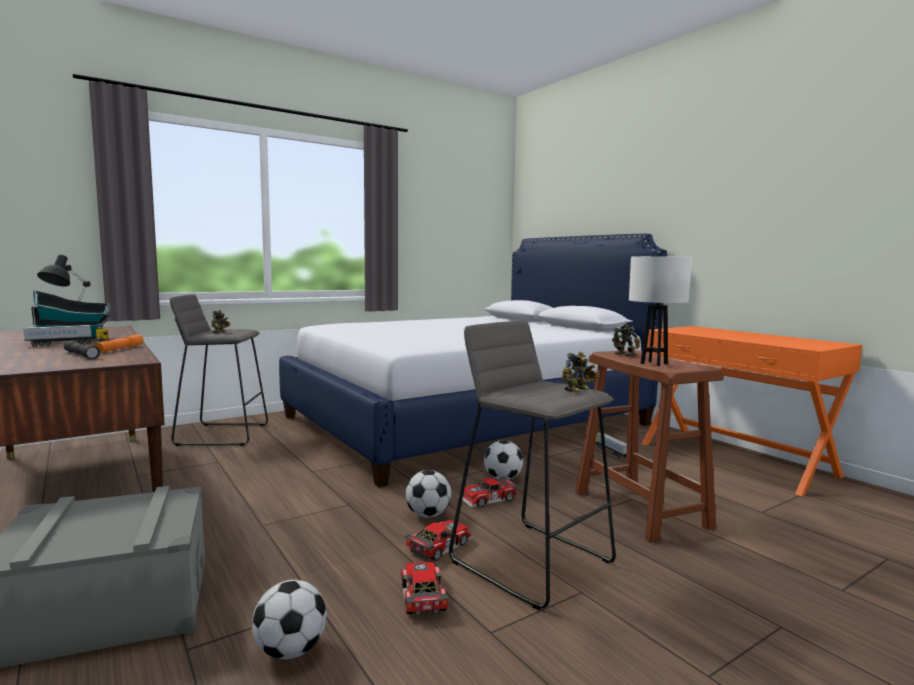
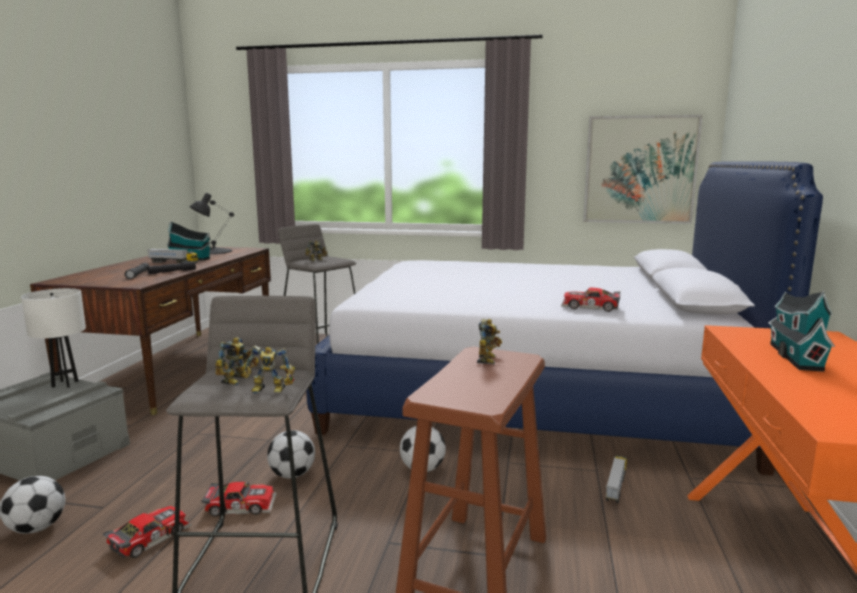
camera: 45 degrees right, 5 degrees up
orange flashlight [94,334,144,353] -> black flashlight [147,261,196,274]
toy car [458,476,519,508] -> toy car moved to [561,287,620,312]
white table lamp [629,256,692,366] -> white table lamp moved to [21,288,86,388]
none -> toy robot [215,337,259,386]
none -> picture [583,115,703,224]
none -> toy house [768,291,835,372]

